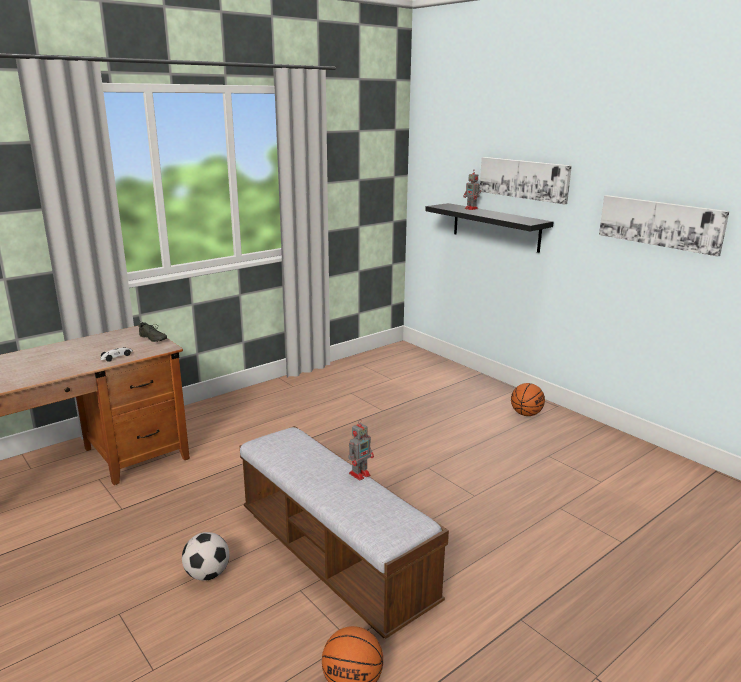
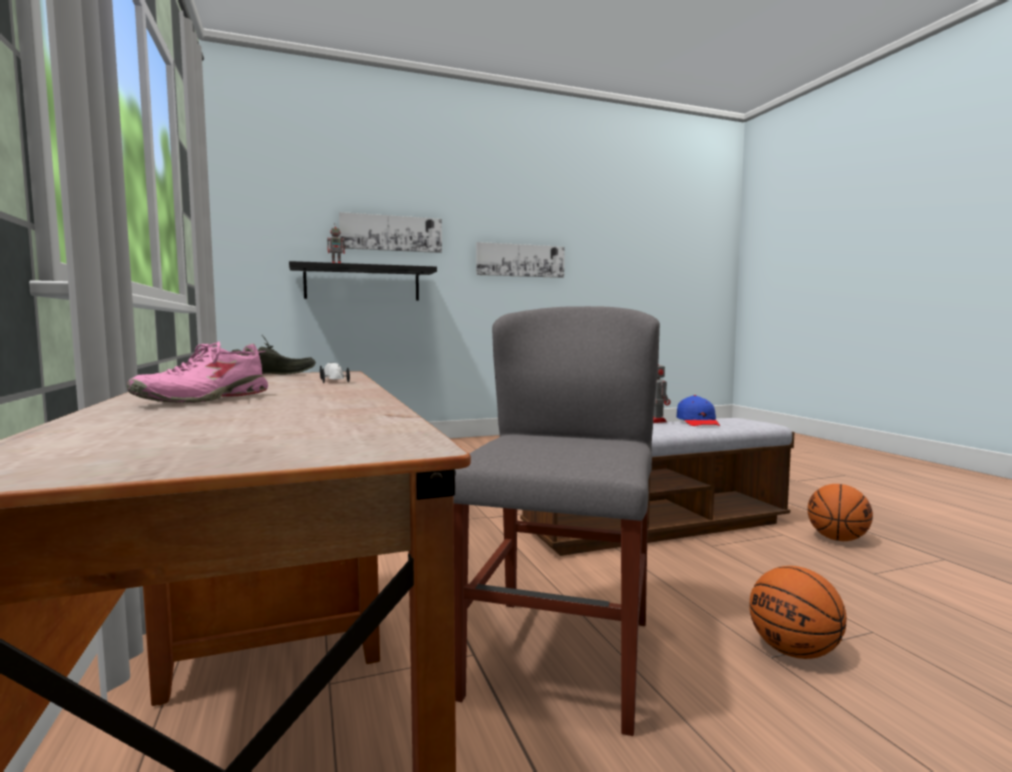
camera: 70 degrees left, 15 degrees down
football [182,532,229,581] -> none
basketball [511,383,545,416] -> basketball moved to [749,566,847,659]
none -> pink shoe [127,342,268,403]
none -> grey chair [453,306,660,736]
none -> blue cap [677,395,720,426]

